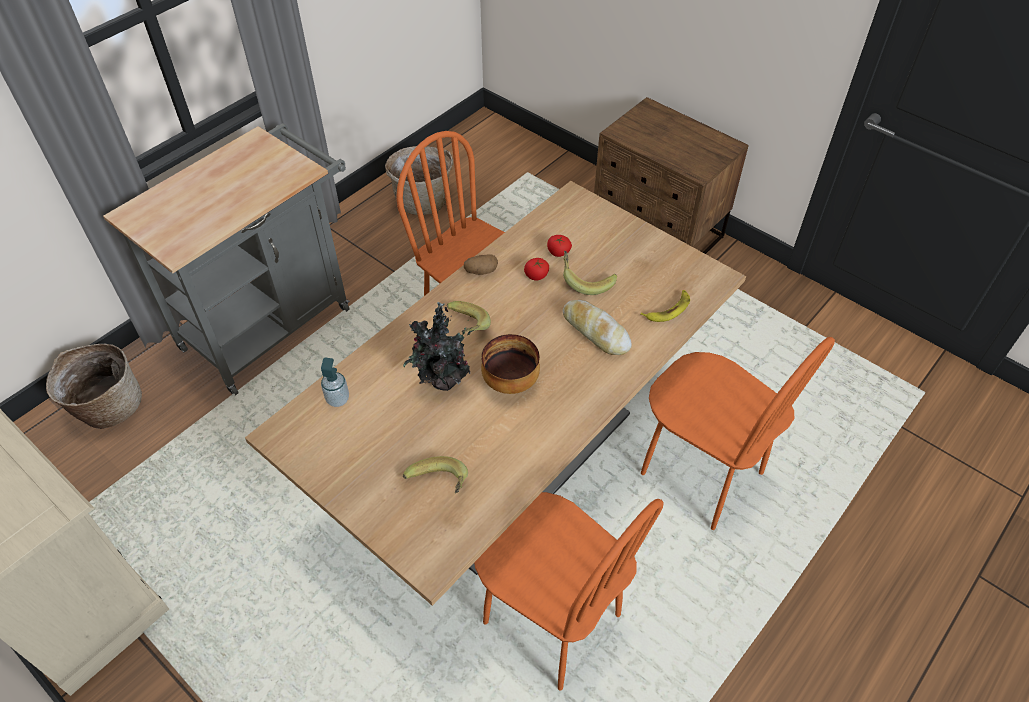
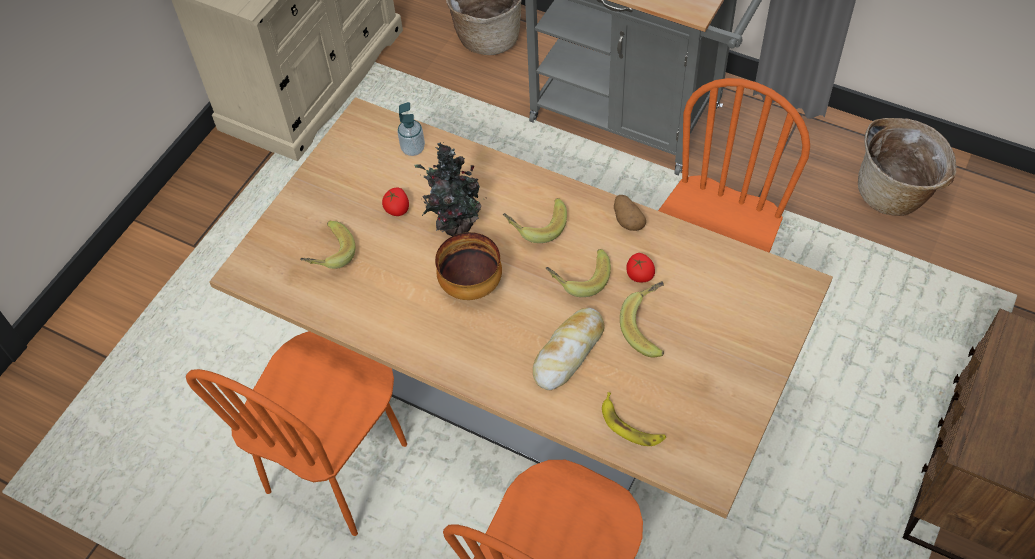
camera: 80 degrees right, 5 degrees up
tomato [547,235,572,257] -> tomato moved to [382,188,409,216]
none -> banana [546,249,611,297]

